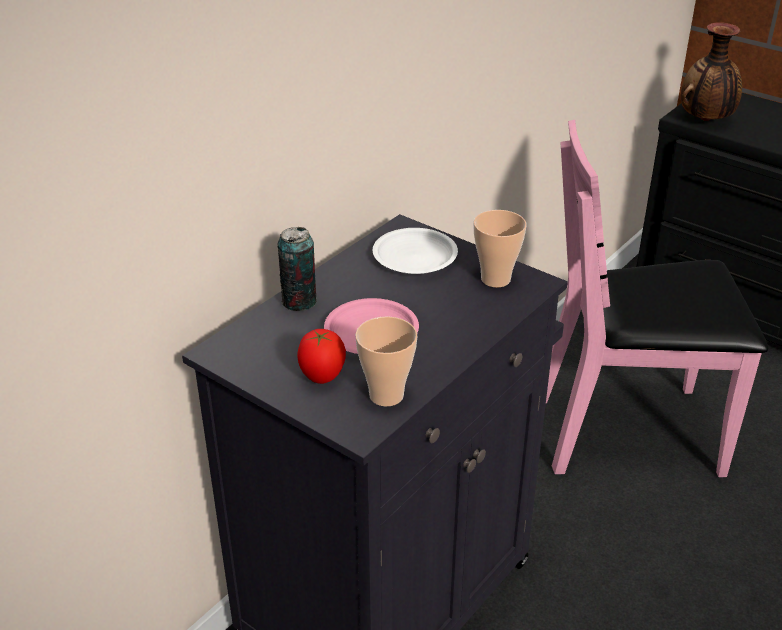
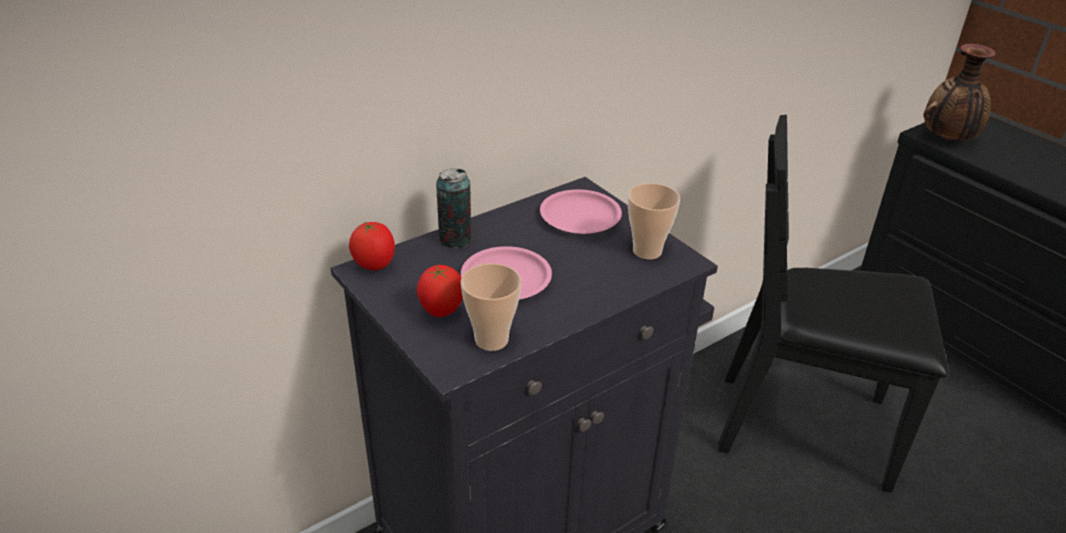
camera: 15 degrees right, 0 degrees up
white plate [373,228,458,274] -> pink plate [540,189,622,234]
pink chair [546,120,769,477] -> black chair [718,115,948,493]
none -> tomato [349,222,395,270]

